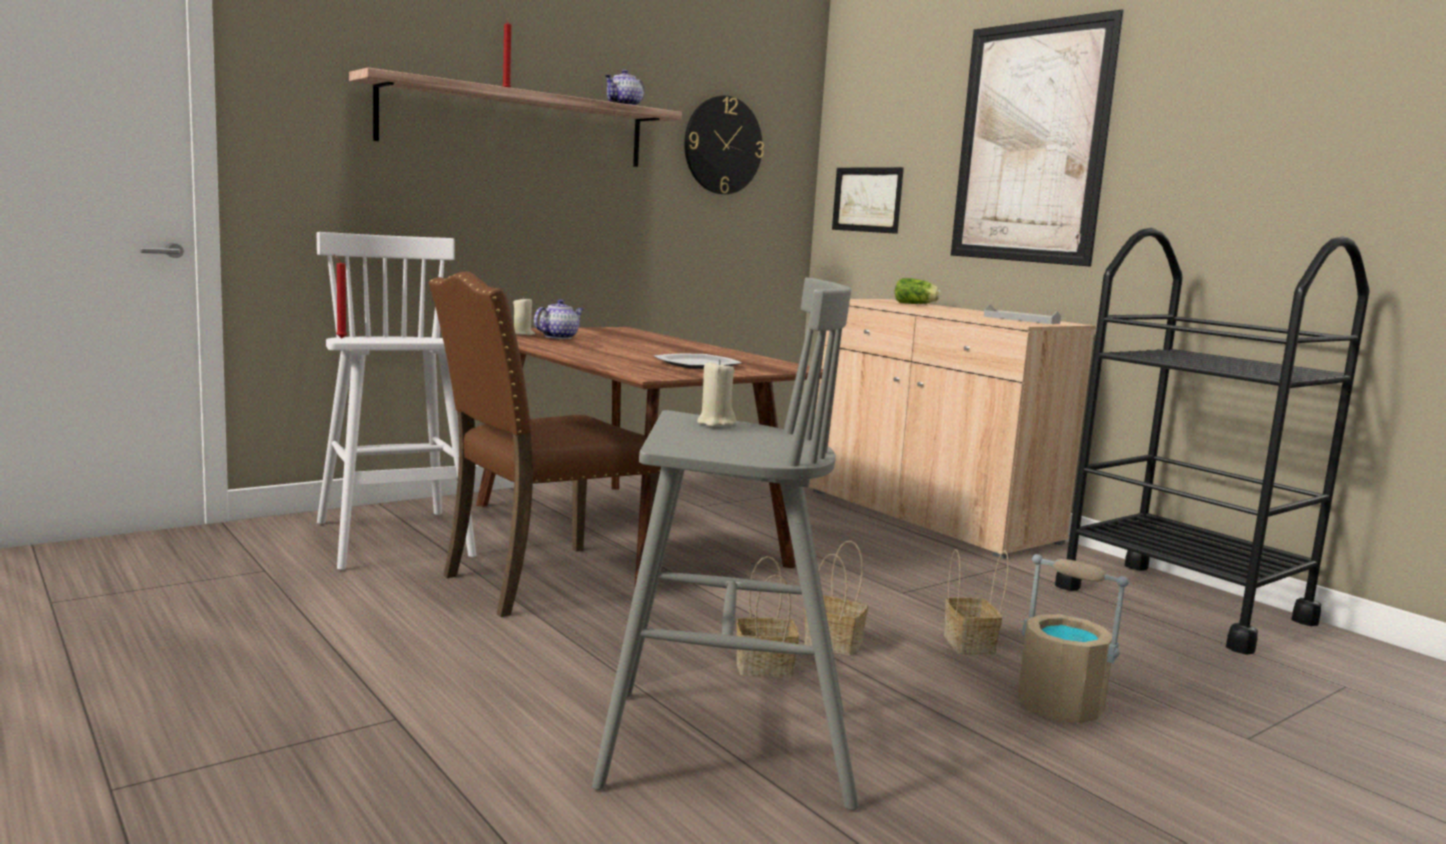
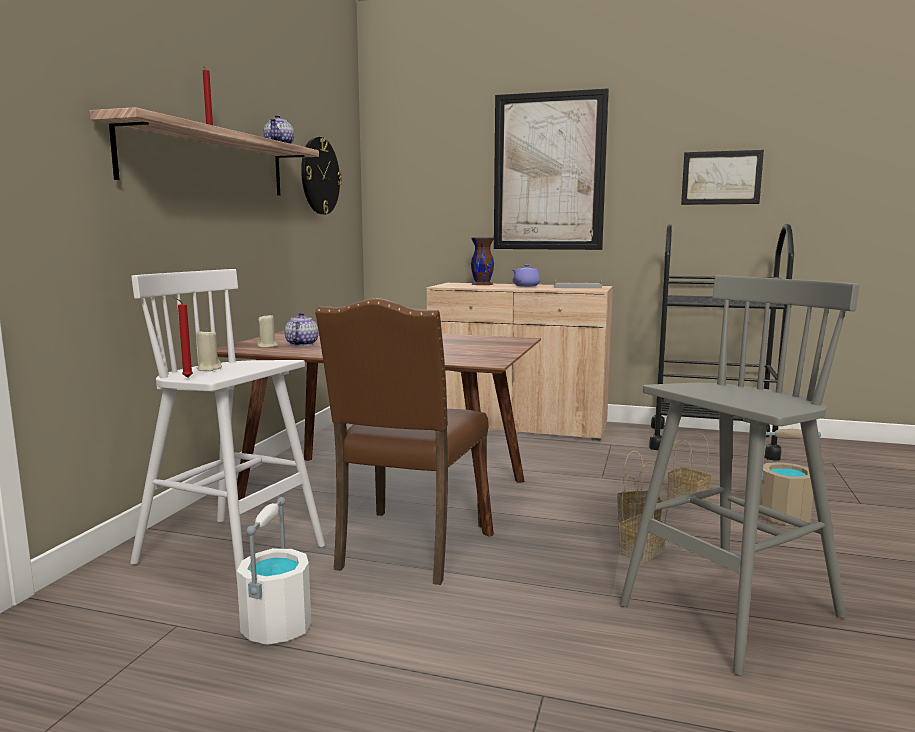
camera: 35 degrees left, 0 degrees up
plate [654,354,742,369] -> none
beige candle [697,359,736,427] -> beige candle moved to [196,329,222,371]
picture [832,167,904,234] -> picture moved to [681,150,764,205]
lettuce [895,278,941,304] -> brown vase [471,237,494,285]
none -> white bucket [236,497,311,645]
none -> purple teapot [513,264,541,287]

